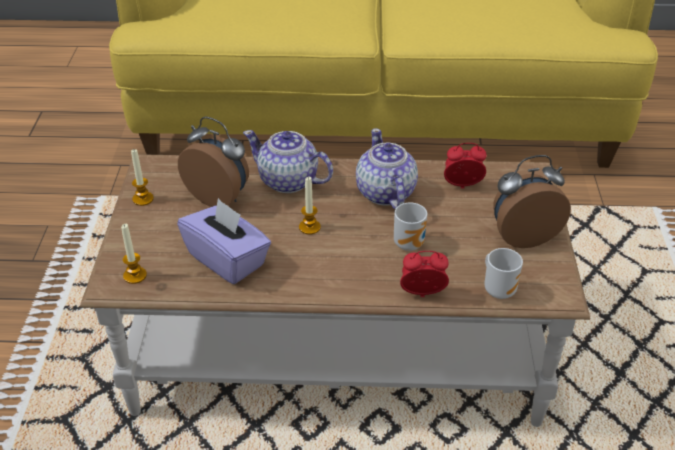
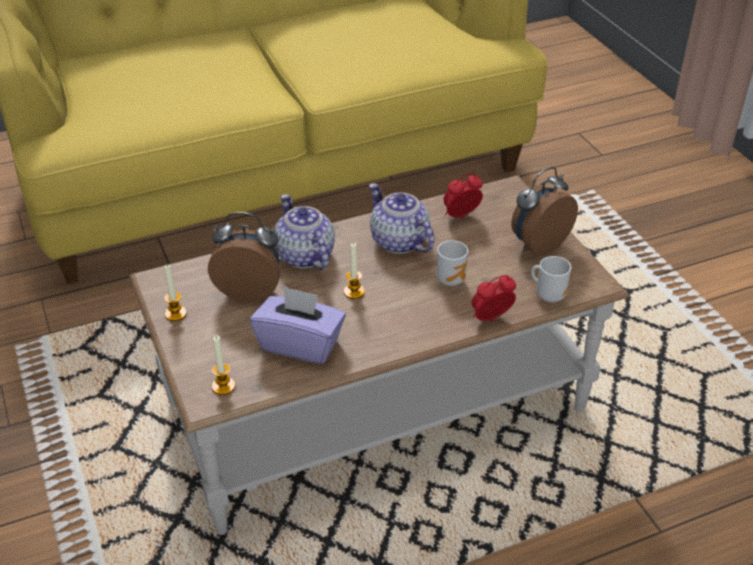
camera: 25 degrees left, 0 degrees up
teapot [243,130,333,193] -> teapot turned 60 degrees clockwise [274,194,335,270]

